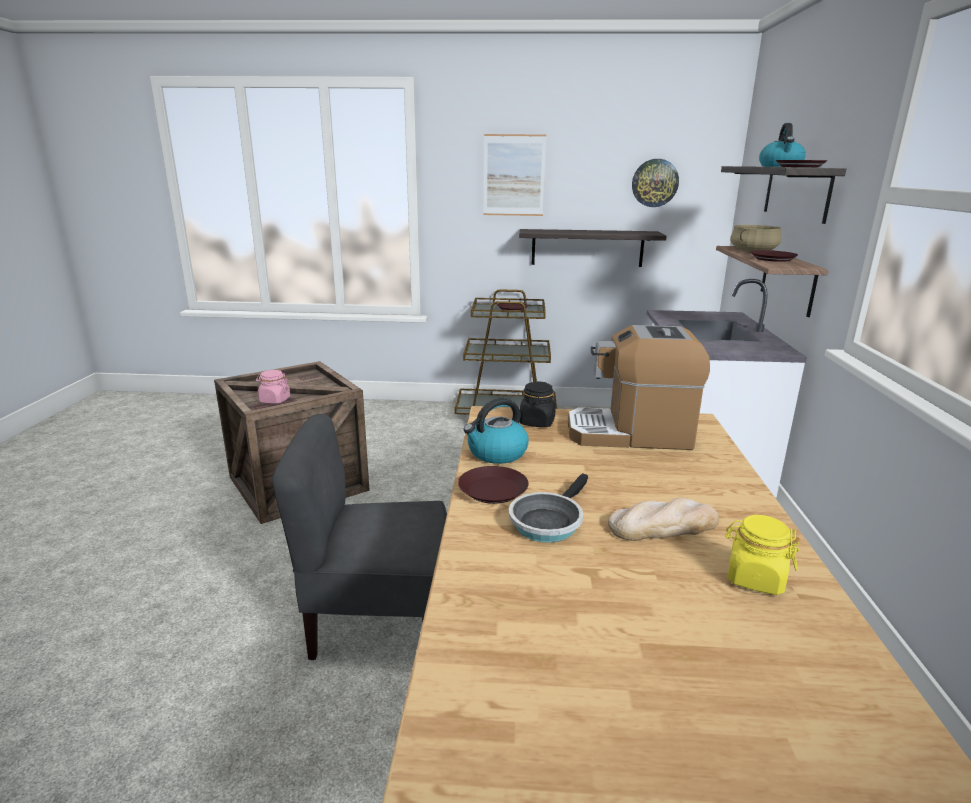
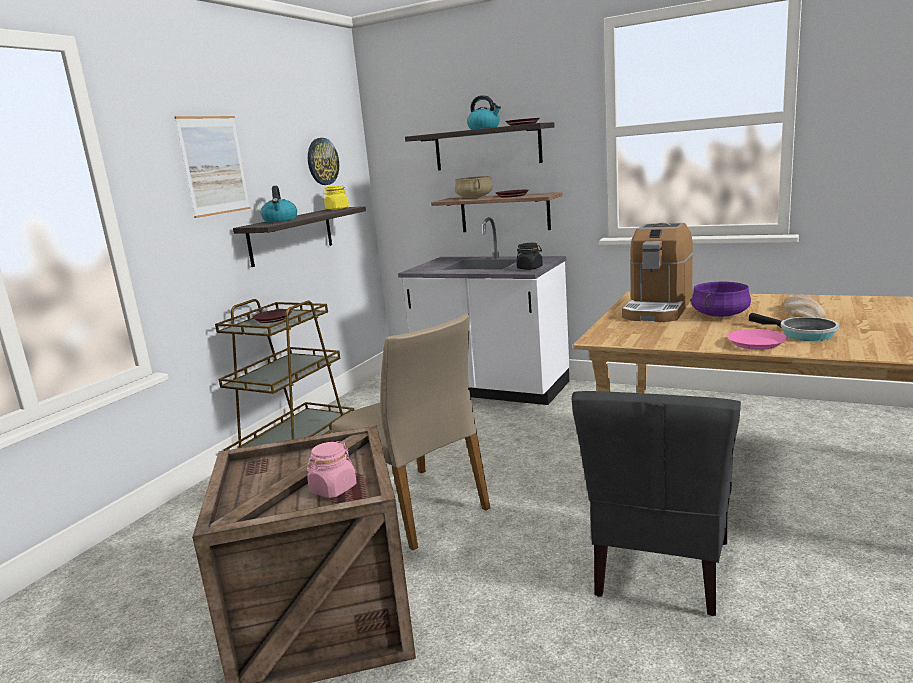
camera: 65 degrees left, 5 degrees down
brown plate [458,466,529,504] -> pink plate [727,329,787,350]
kettle [463,398,529,464] -> kettle moved to [260,186,297,222]
black jar [519,381,556,427] -> black jar moved to [517,243,543,270]
yellow jar [725,515,800,595] -> yellow jar moved to [323,185,349,210]
none -> beige chair [331,314,490,550]
none -> purple cooking pot [691,282,751,317]

